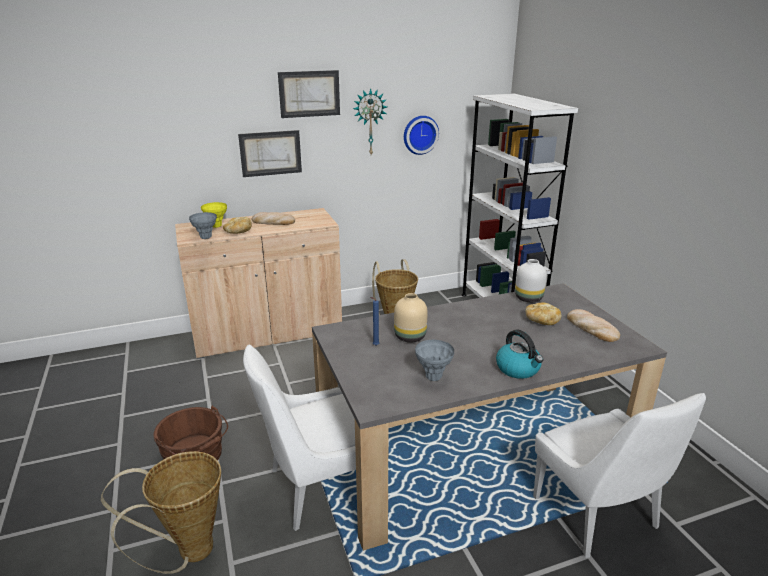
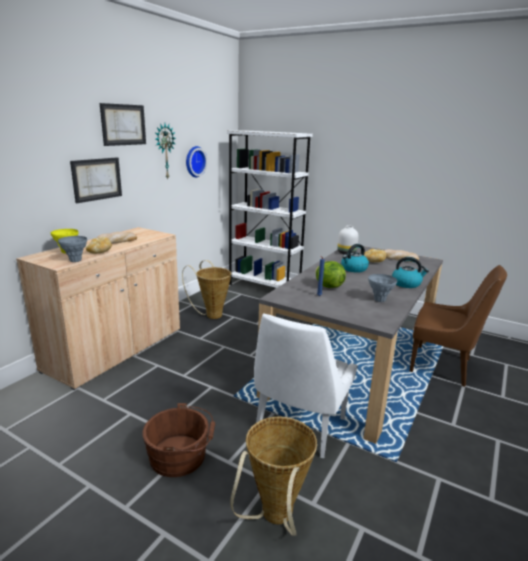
camera: 40 degrees left, 5 degrees down
beige vase [394,293,428,342] -> lettuce [315,261,346,288]
white chair [533,393,706,558] -> brown chair [410,265,507,387]
none -> kettle [341,244,369,273]

